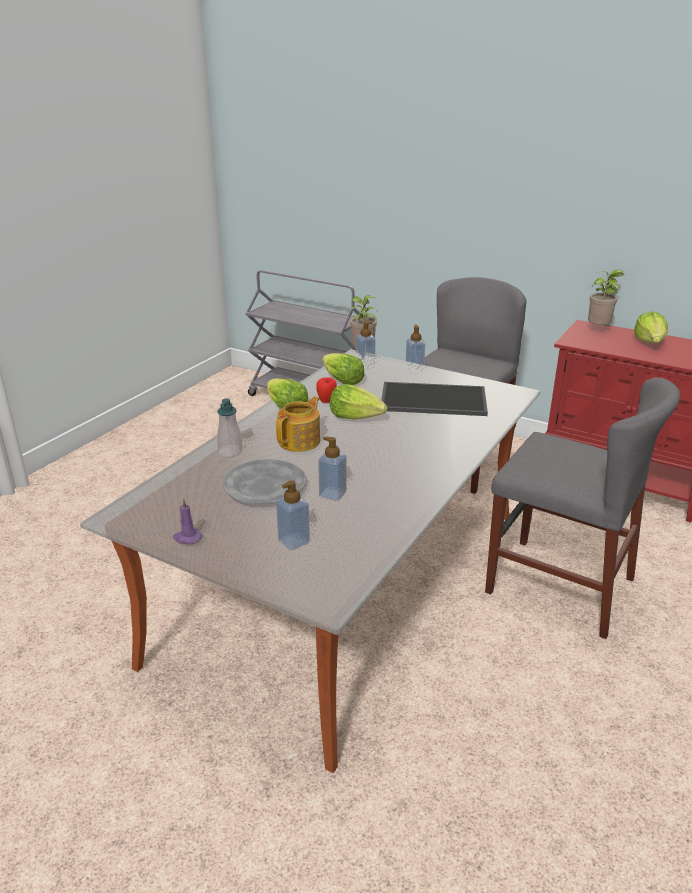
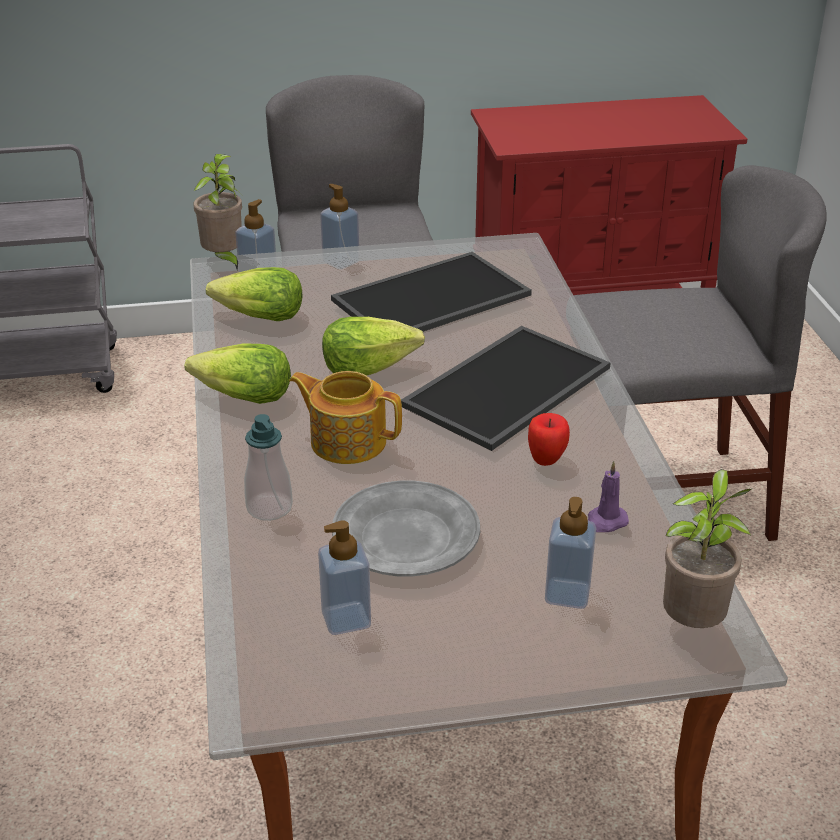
camera: 40 degrees left, 5 degrees up
purple candle [173,498,202,544] -> purple candle moved to [588,461,629,532]
teapot [276,396,320,452] -> teapot turned 60 degrees counterclockwise [289,371,402,464]
apple [316,377,337,403] -> apple moved to [528,413,570,466]
soap dispenser [318,436,346,501] -> soap dispenser moved to [318,520,371,635]
potted plant [588,270,624,327] -> potted plant moved to [663,469,753,628]
lettuce [634,311,668,343] -> none
none -> tray [401,326,611,451]

